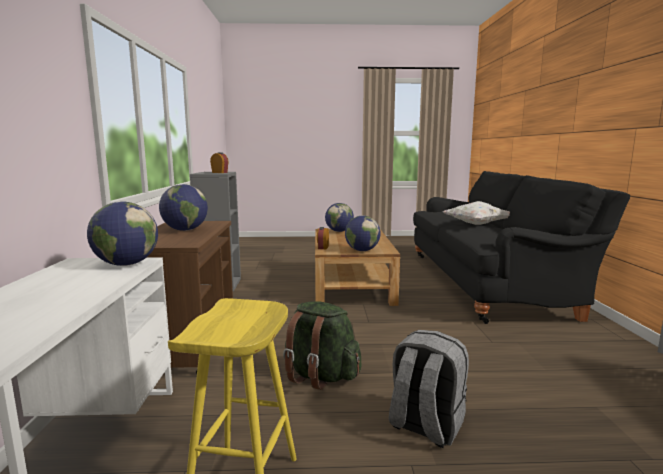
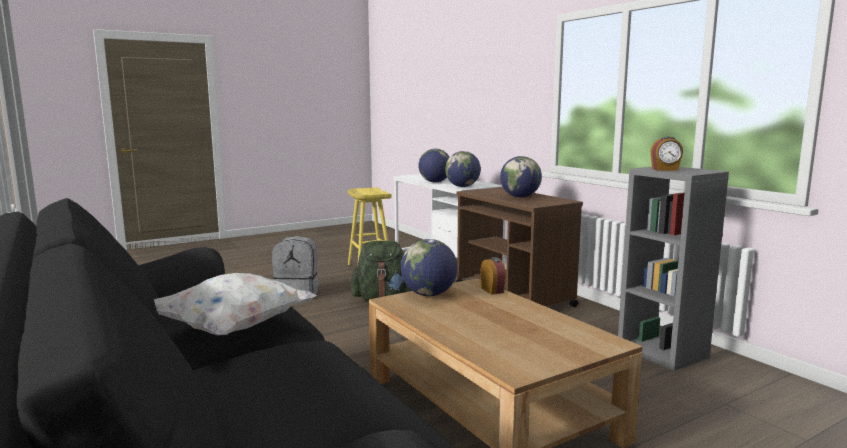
camera: 150 degrees right, 0 degrees up
globe [325,203,354,232] -> globe moved to [418,149,450,182]

